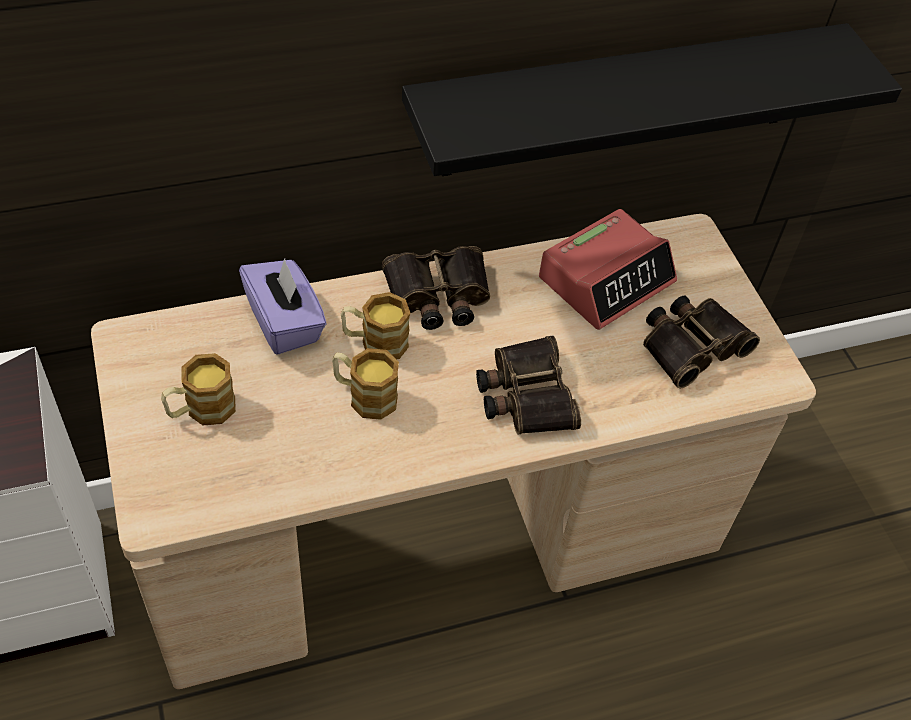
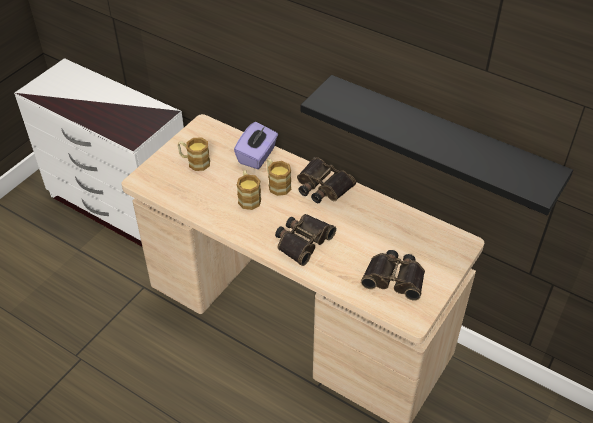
camera: 55 degrees right, 5 degrees down
alarm clock [539,209,677,330] -> none

